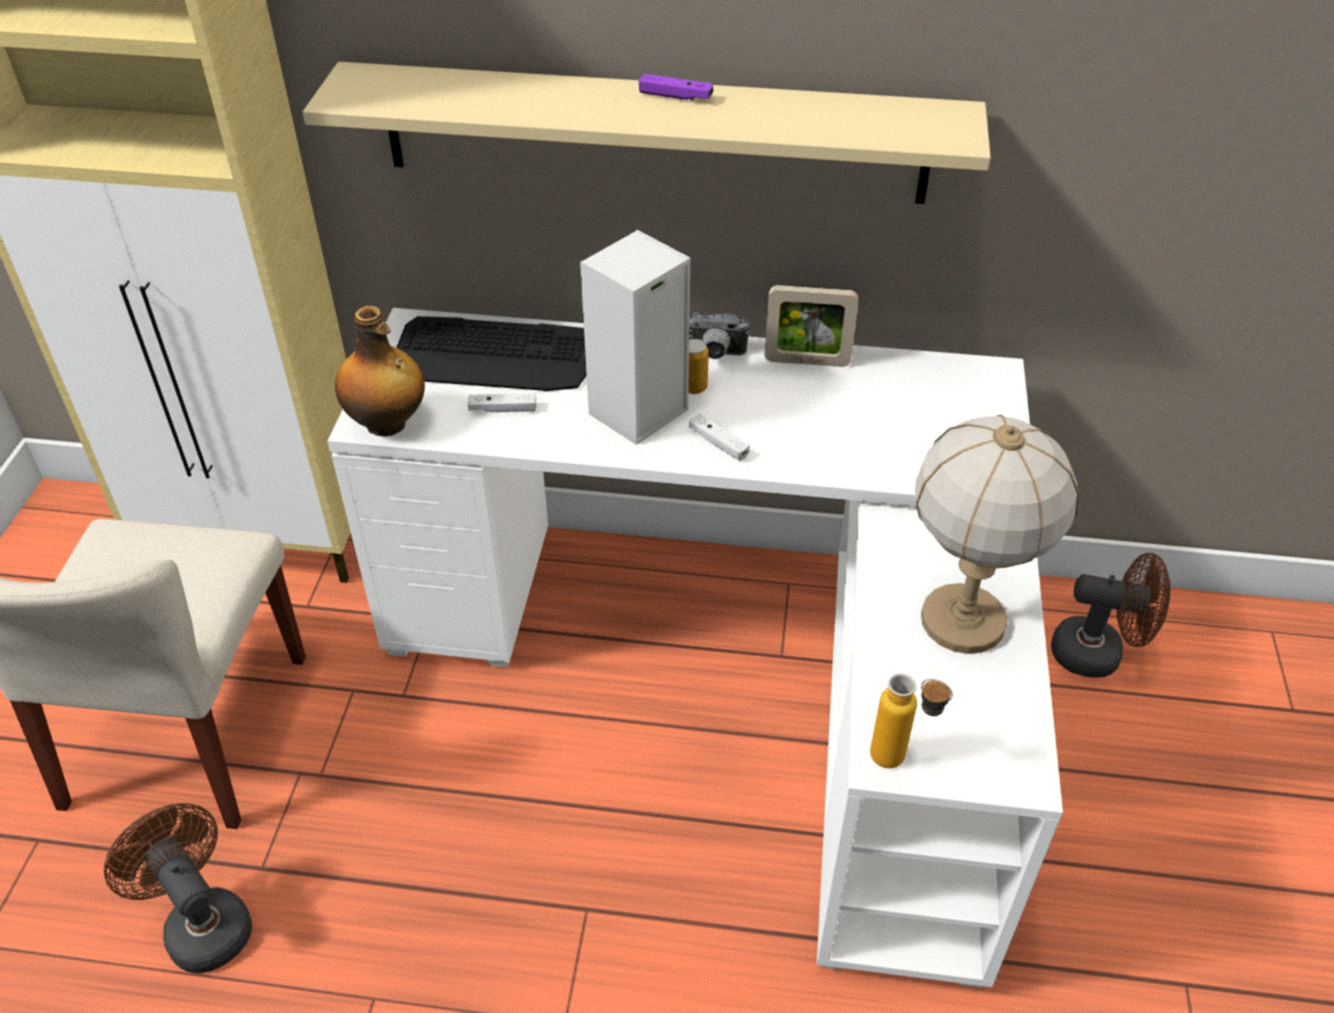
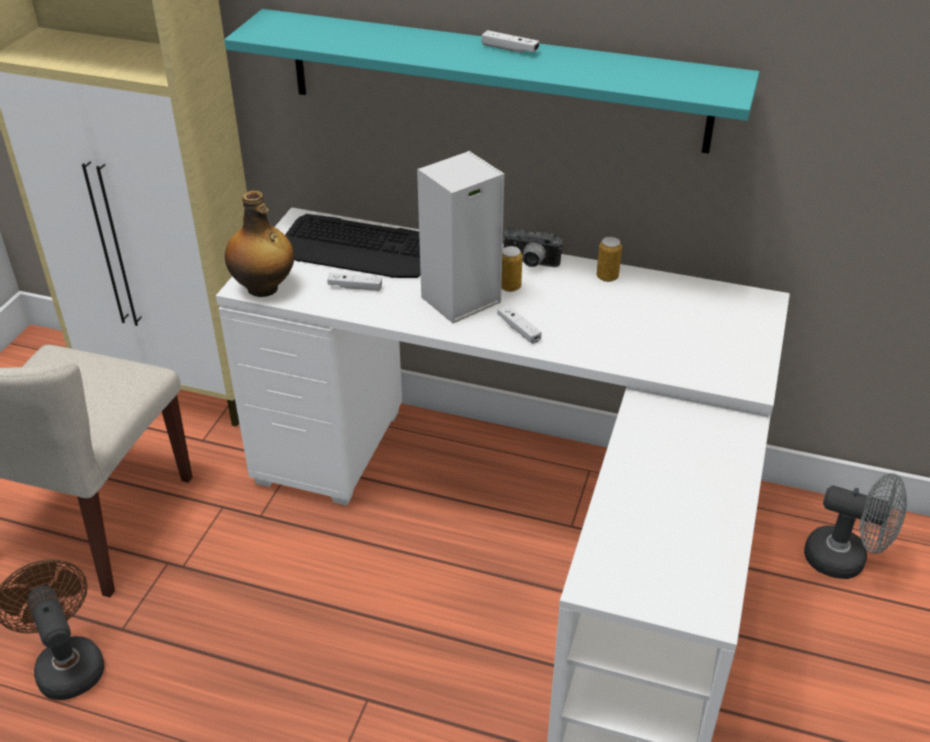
camera: 10 degrees right, 5 degrees down
beige shelf [303,62,991,204] -> turquoise shelf [224,9,759,154]
purple game controller [639,74,713,101] -> white game controller [482,30,539,53]
picture frame [765,285,858,367] -> can [597,237,622,282]
bottle [870,674,953,768] -> none
table lamp [915,415,1079,654] -> none
brown fan [1051,553,1171,678] -> grey fan [804,473,907,579]

